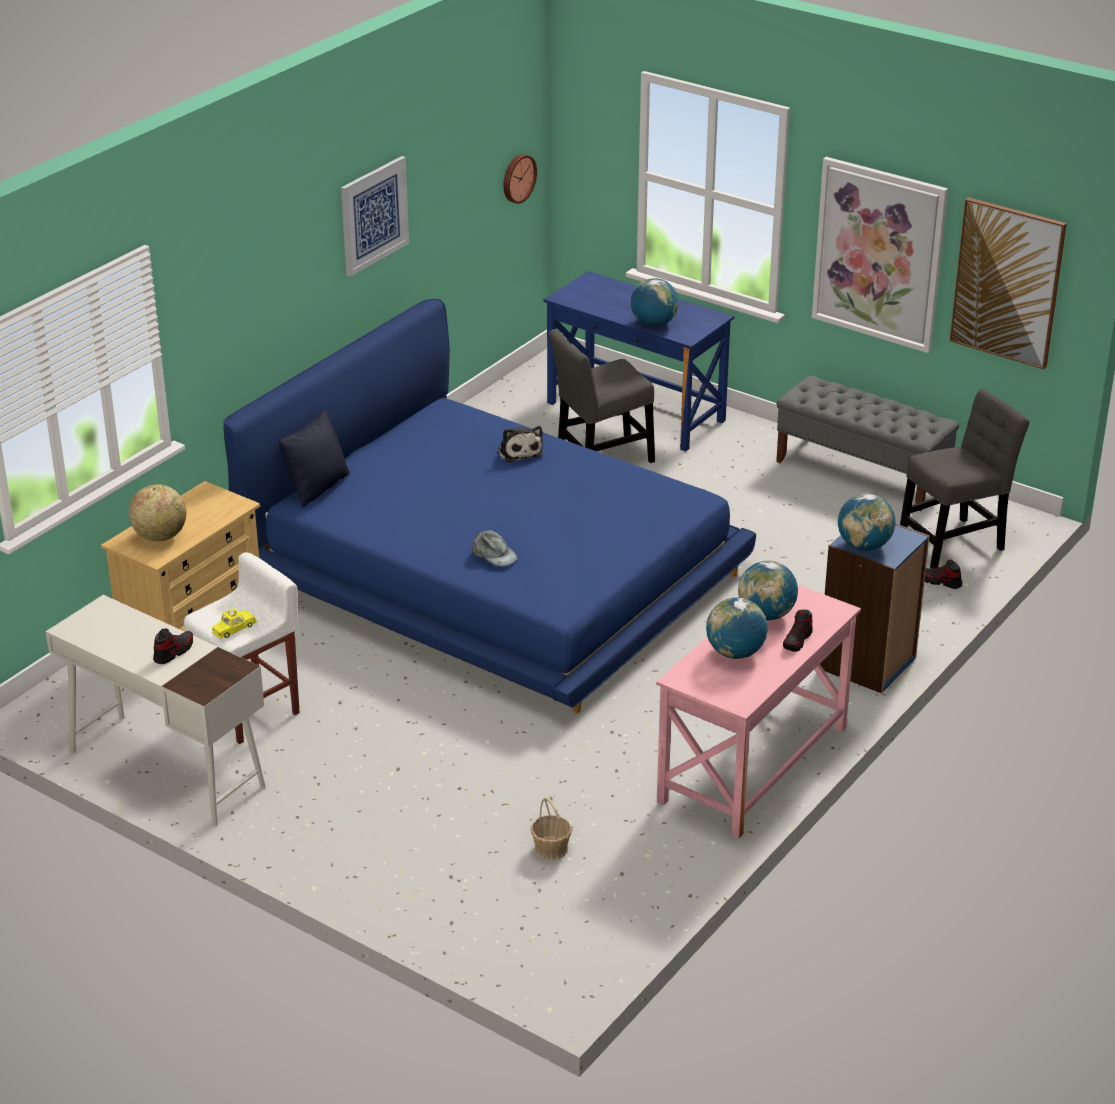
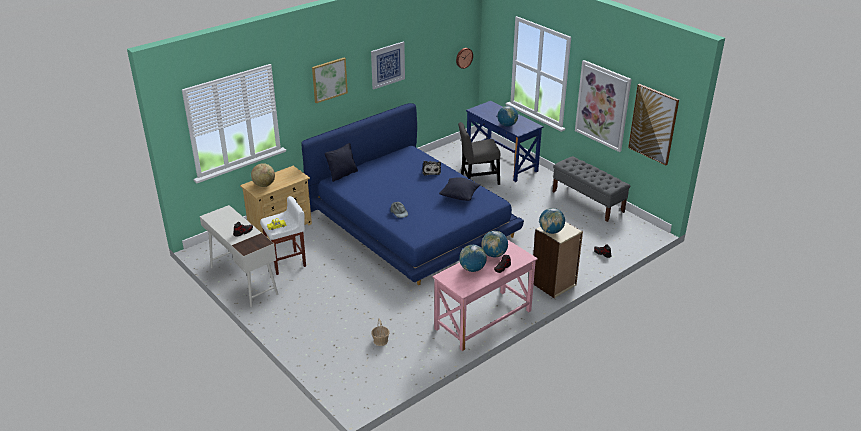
camera: 15 degrees right, 0 degrees up
blue bookcase [820,523,930,694] -> beige bookcase [533,221,583,298]
grey chair [900,389,1029,568] -> none
none -> picture [312,58,348,103]
none -> black pillow [439,177,480,201]

